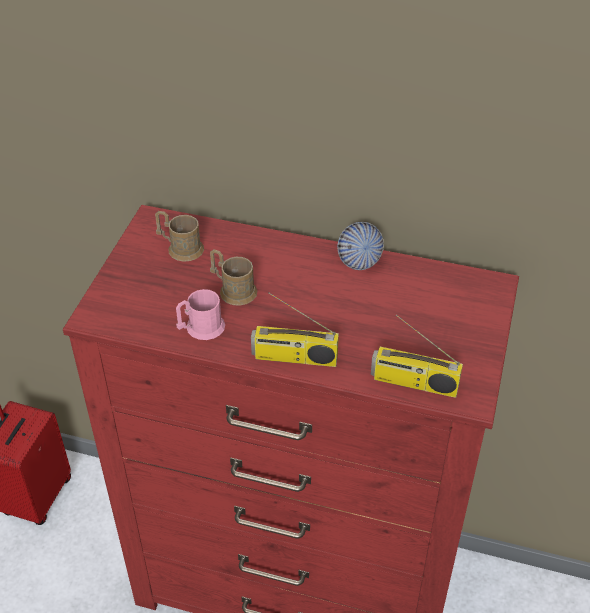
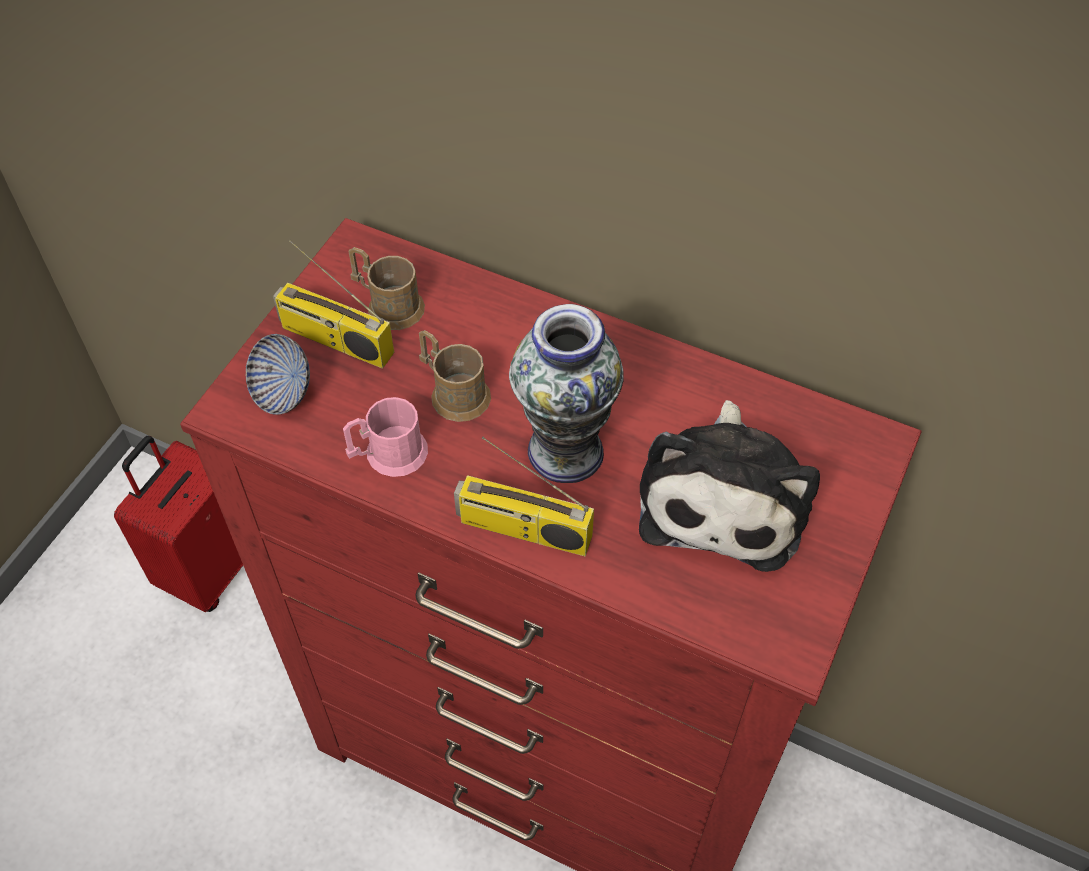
camera: 10 degrees right, 10 degrees up
bowl [337,222,384,270] -> bowl moved to [246,334,310,415]
radio [371,314,463,398] -> radio moved to [273,240,394,368]
none -> vase [509,304,624,483]
none -> plush toy [639,400,820,572]

